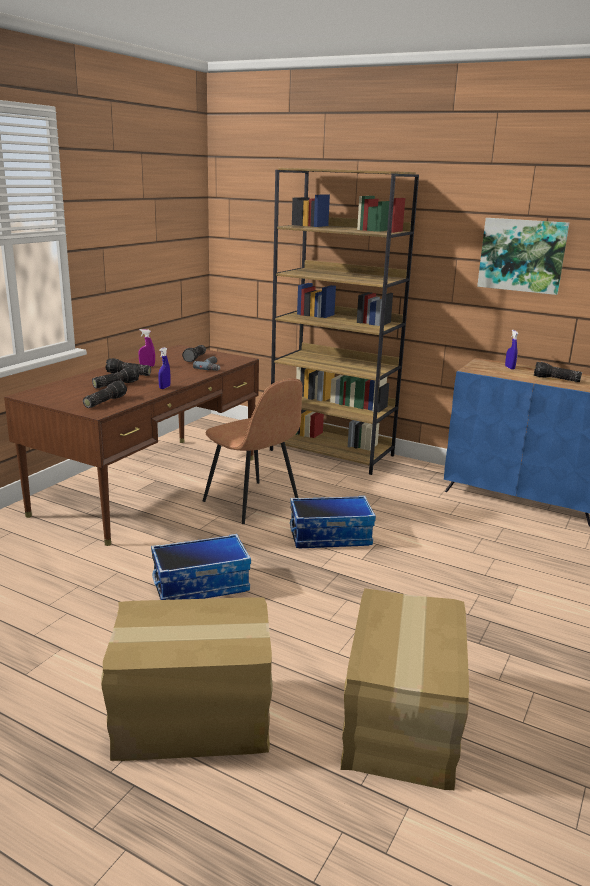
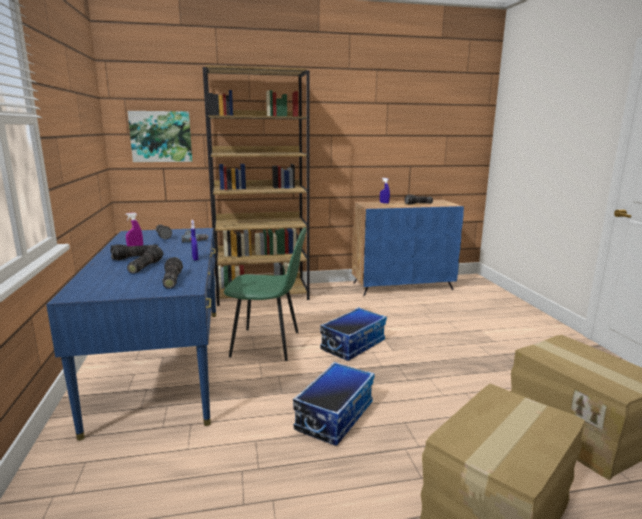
camera: 40 degrees left, 5 degrees down
brown desk [4,345,259,546] -> blue desk [46,228,216,441]
brown chair [203,378,303,524] -> green chair [224,227,307,361]
picture [477,218,569,295] -> picture moved to [128,111,192,162]

